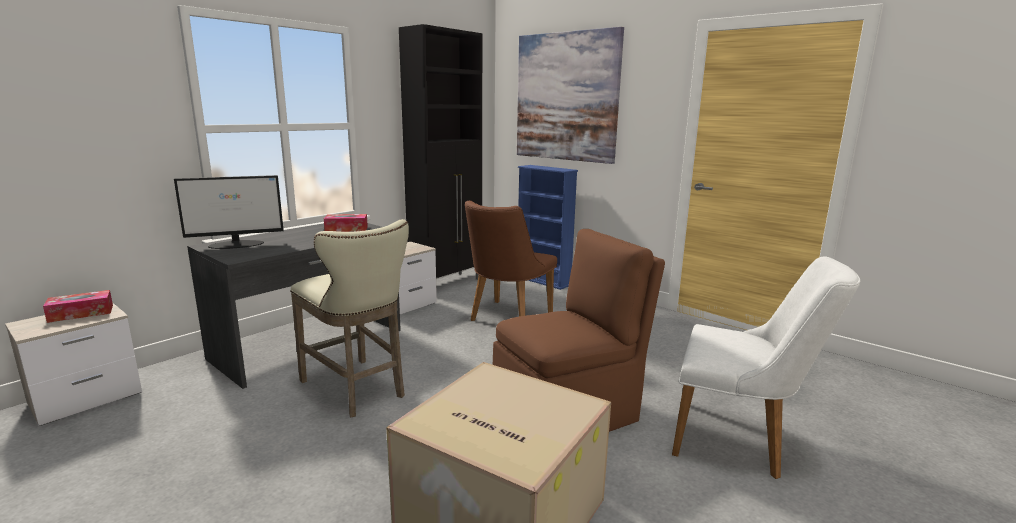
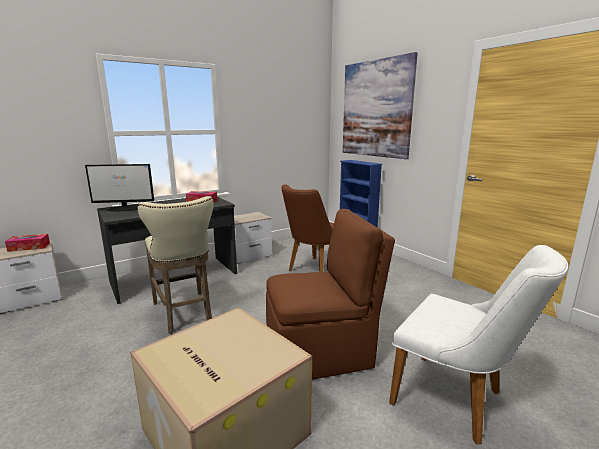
camera: 15 degrees right, 0 degrees up
black cabinet [399,24,482,280] -> none

